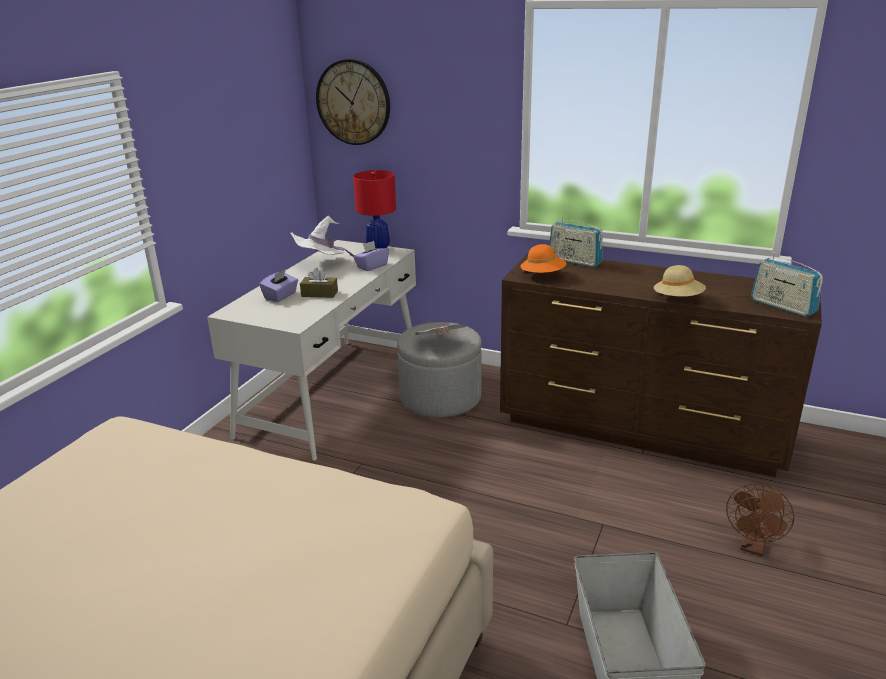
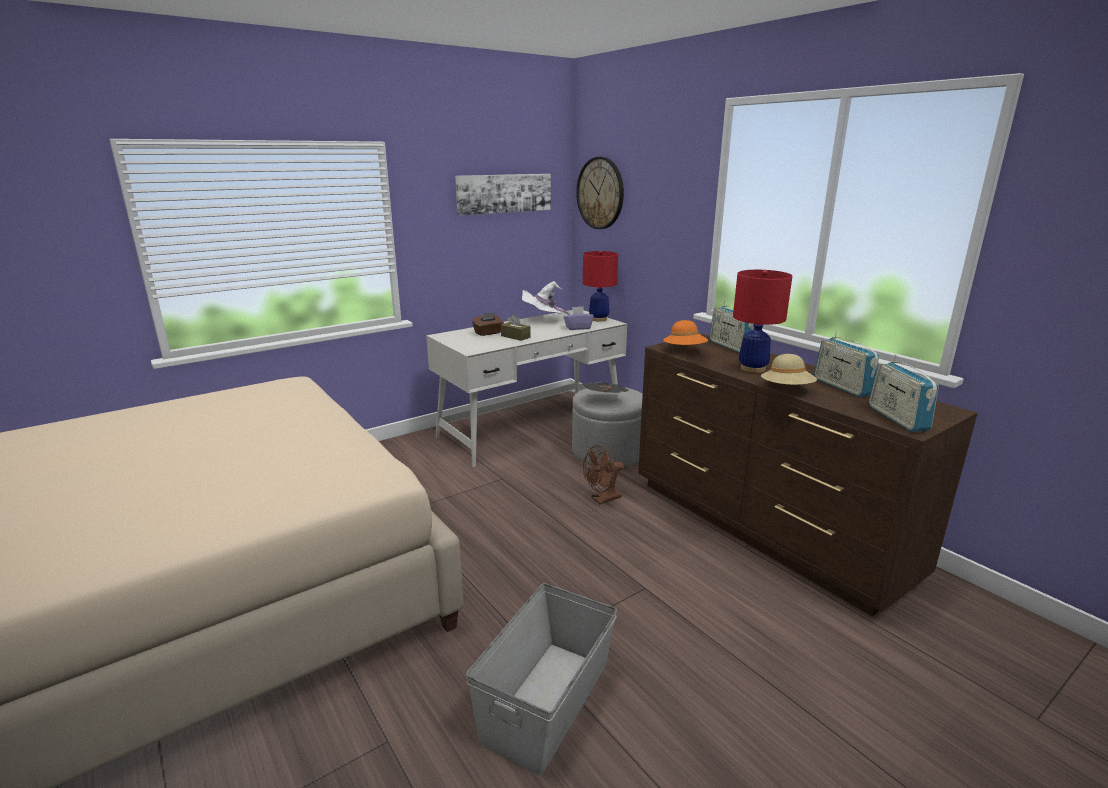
camera: 30 degrees right, 5 degrees down
purple tissue box [259,269,298,302] -> brown tissue box [472,312,504,336]
brown fan [726,484,794,556] -> brown fan moved to [583,445,624,504]
none -> picture [455,174,551,215]
none -> red table lamp [733,270,792,373]
none -> radio [814,331,879,397]

